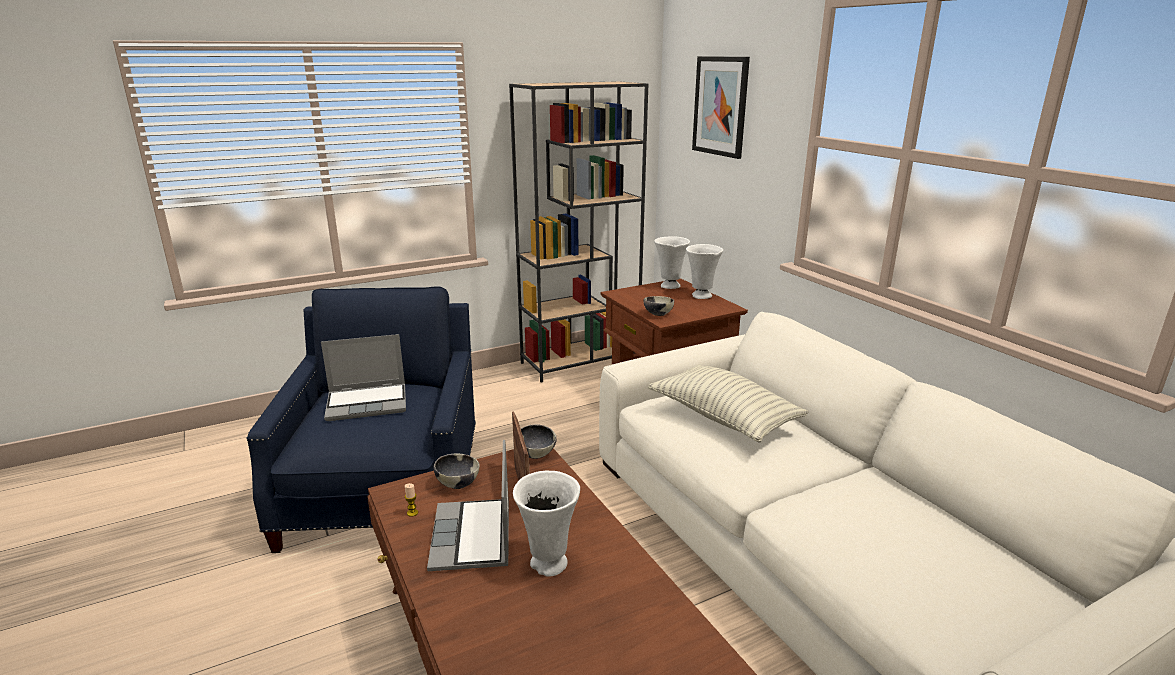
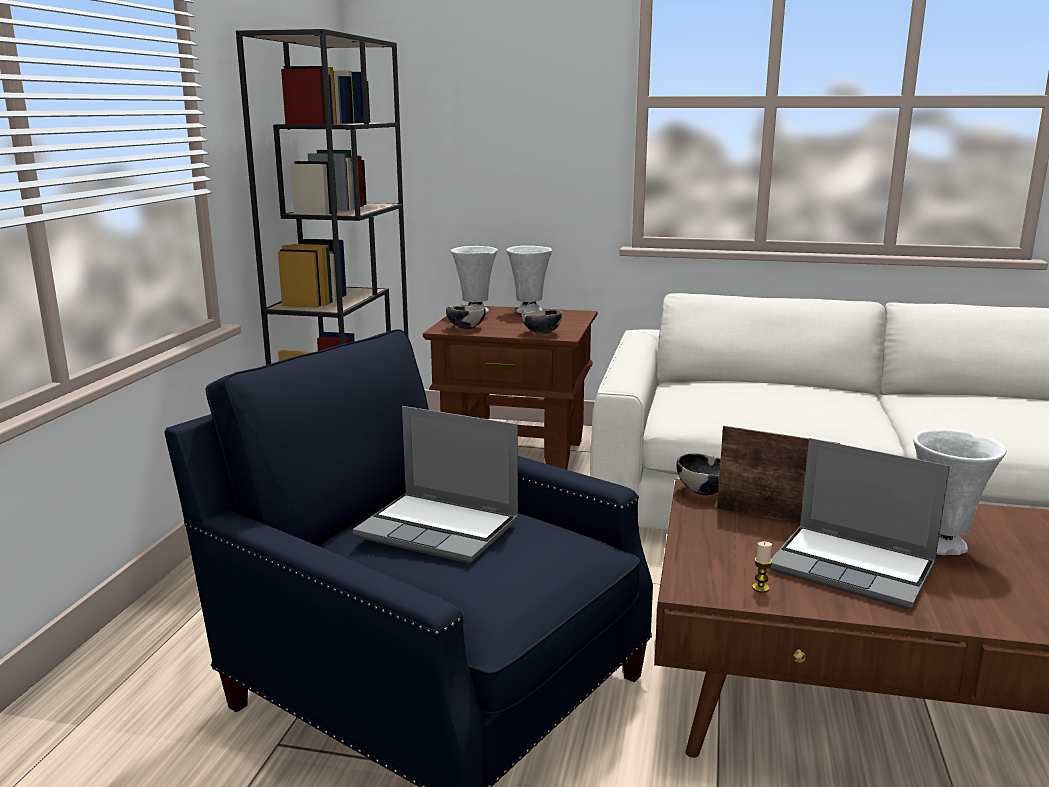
camera: 50 degrees left, 5 degrees down
laptop [321,334,406,421] -> laptop turned 90 degrees clockwise [353,406,519,564]
bowl [434,454,480,489] -> bowl moved to [446,306,485,329]
pillow [648,364,808,443] -> none
picture [692,56,750,159] -> none

